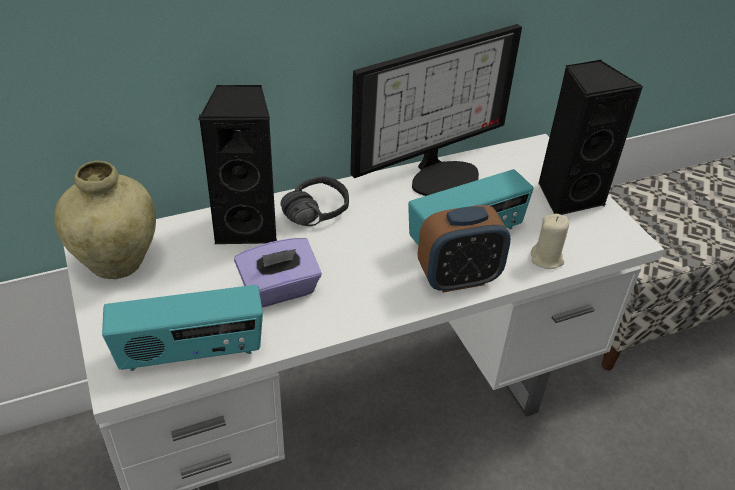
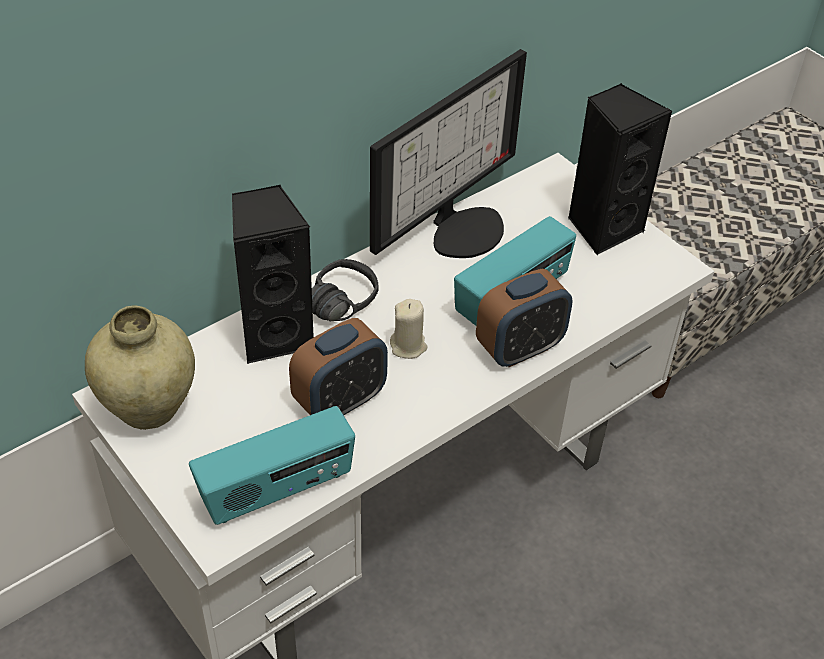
camera: 15 degrees left, 5 degrees up
purple tissue box [234,238,322,307] -> alarm clock [289,318,388,415]
beige candle [531,214,569,269] -> beige candle moved to [390,299,427,359]

